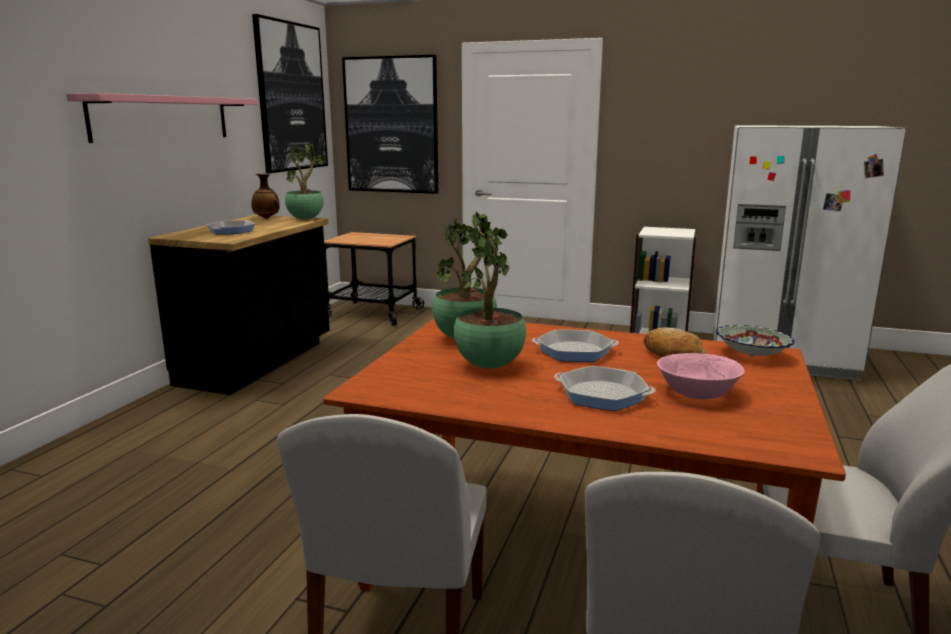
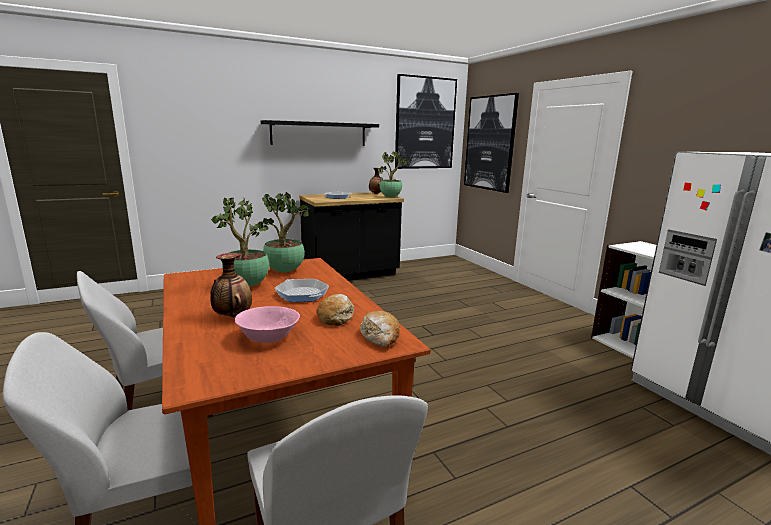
camera: 45 degrees right, 0 degrees up
pink shelf [66,93,258,143] -> black shelf [261,120,379,146]
cart [324,232,424,326] -> none
frying pan [554,366,655,411] -> vase [210,253,252,317]
bowl [716,325,794,356] -> bread [360,311,400,347]

